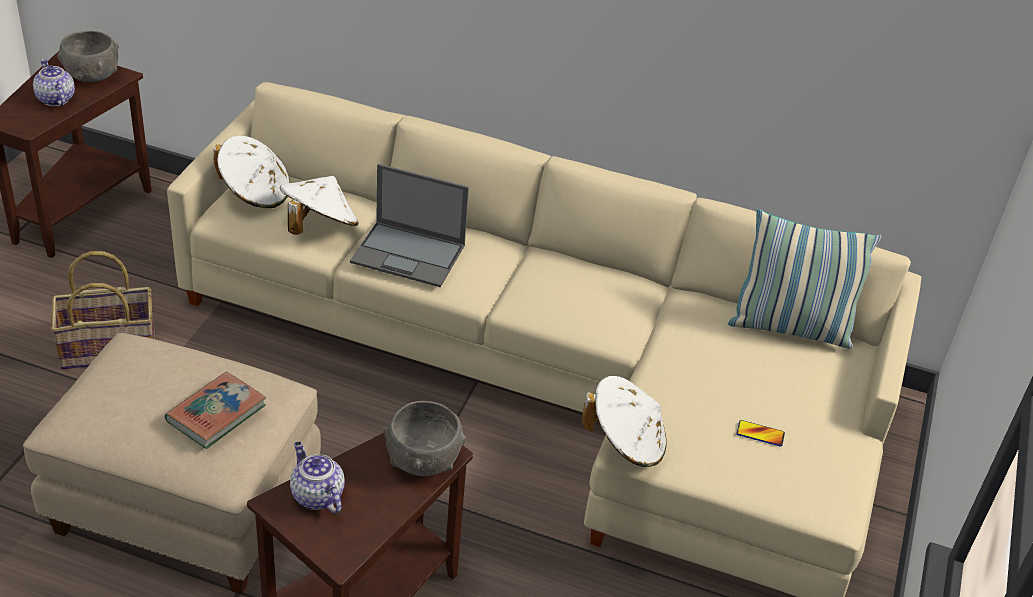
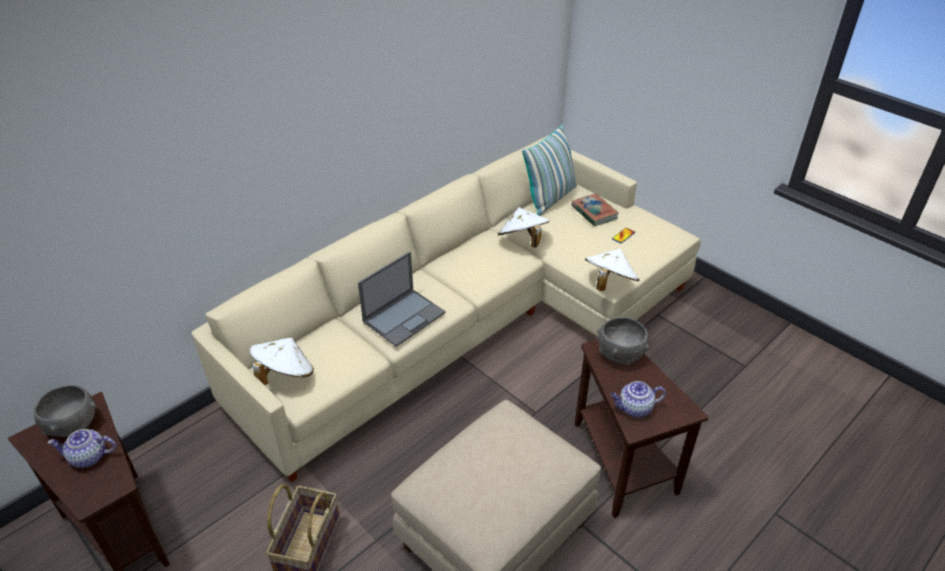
camera: 60 degrees left, 0 degrees up
book [165,372,266,449] -> book moved to [571,194,619,226]
white hat [280,176,359,235] -> white hat moved to [498,207,550,248]

